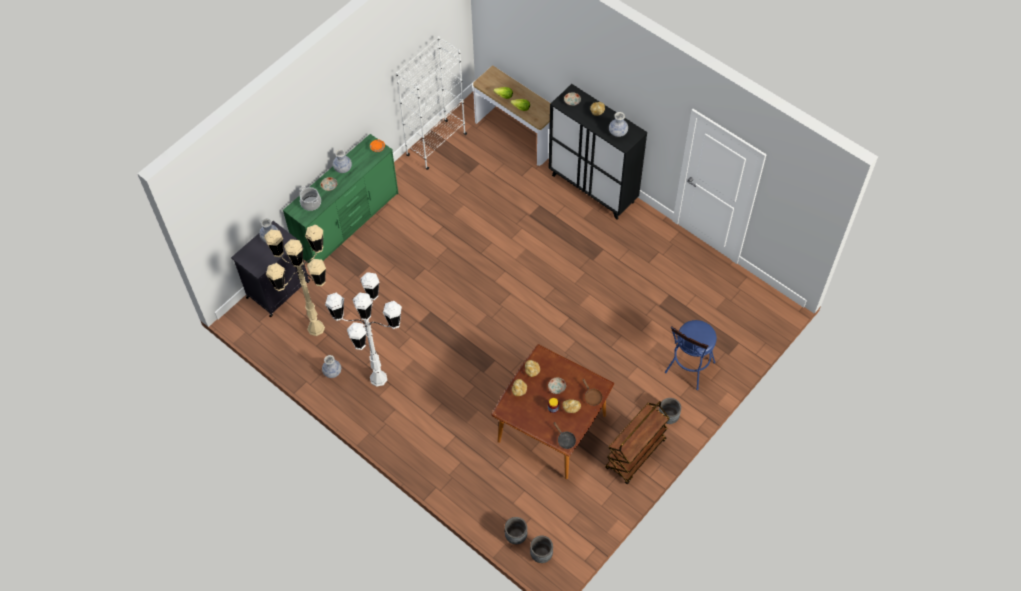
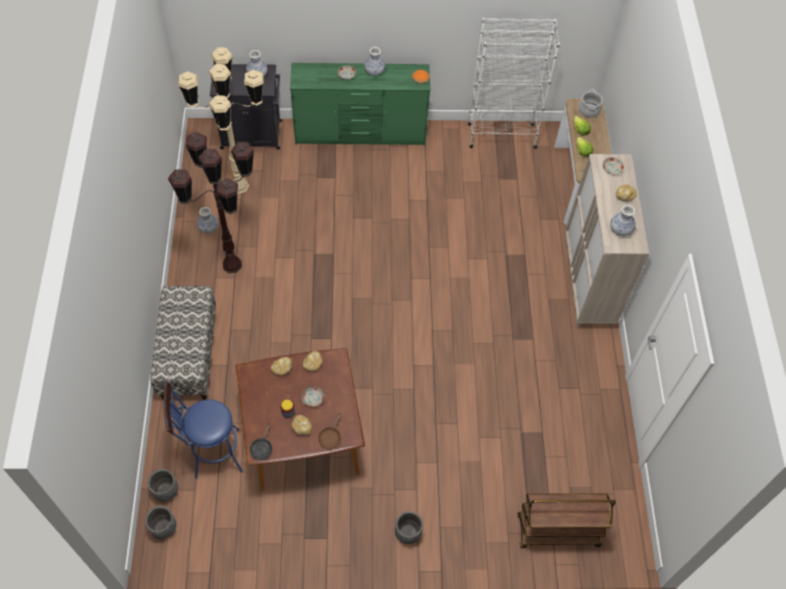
camera: 45 degrees right, 0 degrees up
cooking pot [300,187,321,211] -> cooking pot moved to [578,89,603,118]
white floor lamp [325,272,402,387] -> brown floor lamp [168,132,254,273]
black cabinet [549,84,647,220] -> beige cabinet [565,154,649,327]
brown cart [605,401,670,484] -> brown cart moved to [517,493,615,548]
blue stool [665,320,717,390] -> blue stool moved to [164,381,243,479]
none -> bench [150,286,216,400]

